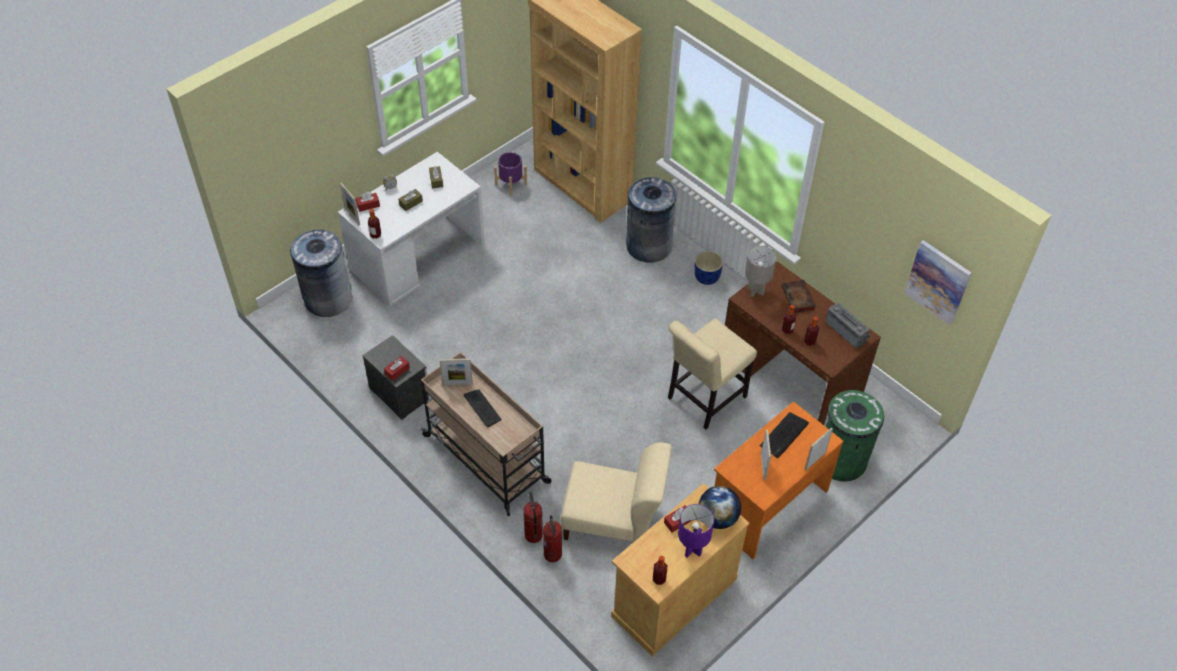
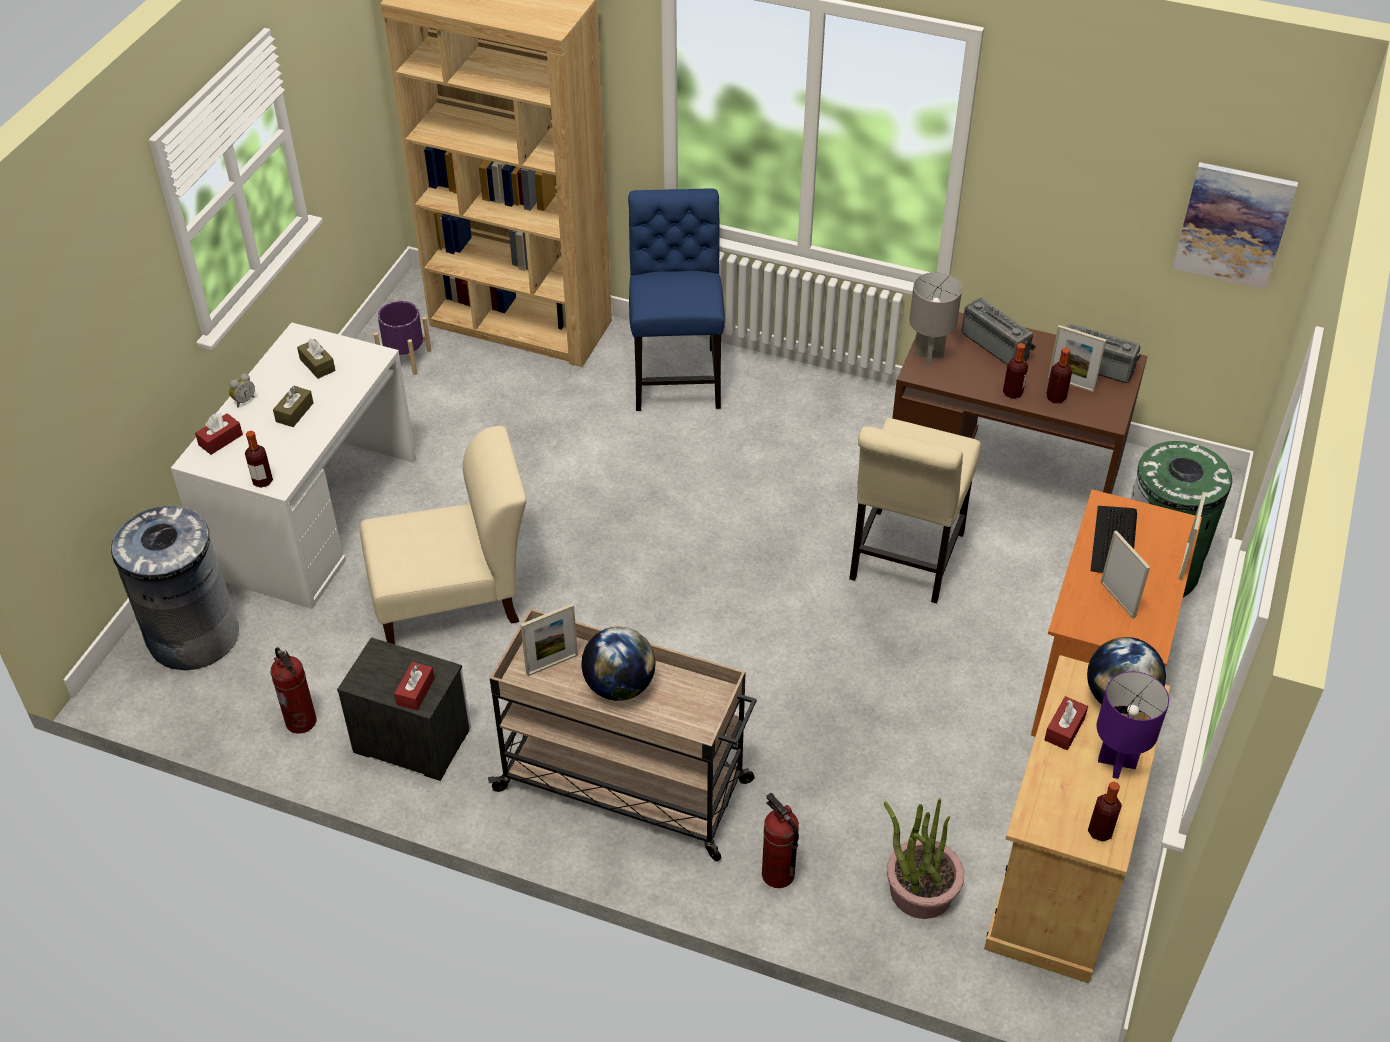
camera: 25 degrees left, 5 degrees down
picture frame [340,183,360,225] -> picture frame moved to [1048,325,1106,393]
keyboard [463,389,502,427] -> globe [581,627,656,701]
fire extinguisher [543,515,562,562] -> fire extinguisher moved to [271,648,317,734]
beige chair [561,442,672,542] -> beige chair moved to [360,426,526,644]
grey trash can [626,177,676,263] -> blue chair [628,189,725,411]
blue planter [694,251,723,285] -> none
book [782,280,816,313] -> radio [961,298,1036,365]
none -> potted plant [884,798,964,919]

